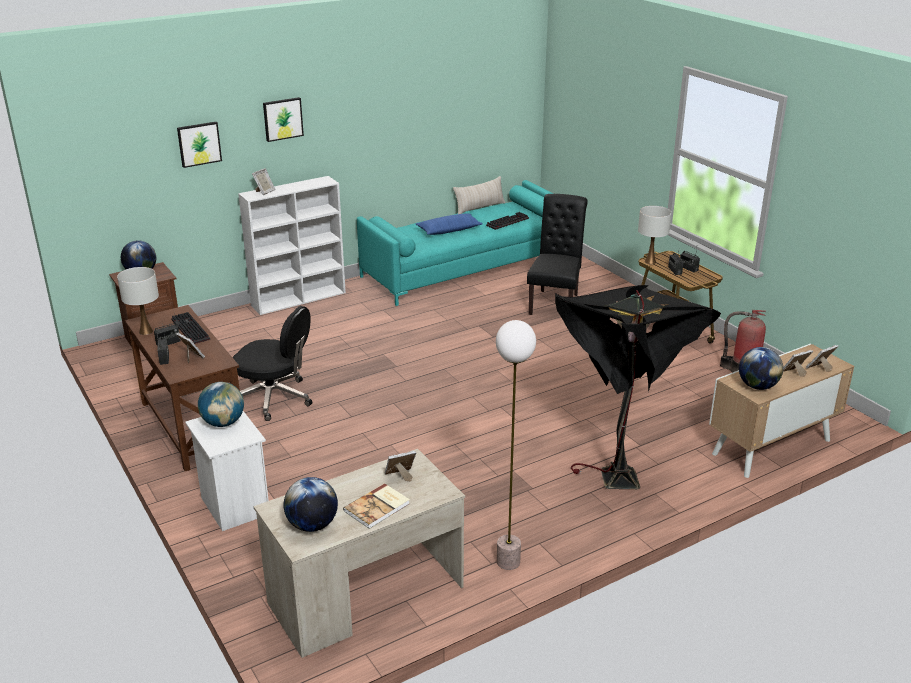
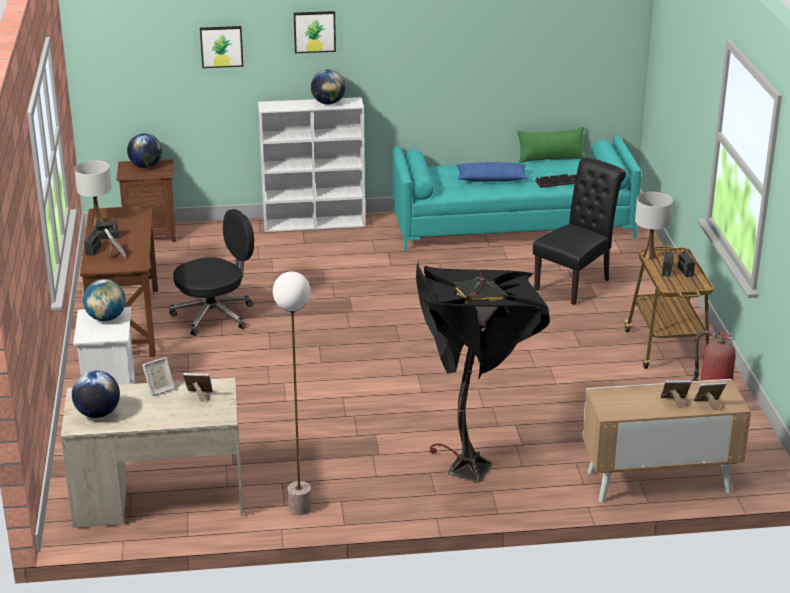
camera: 25 degrees right, 0 degrees up
keyboard [171,312,210,344] -> none
black office chair [232,306,313,421] -> black office chair turned 75 degrees counterclockwise [169,209,254,336]
picture frame [252,168,276,195] -> picture frame moved to [142,357,175,396]
book [343,483,410,529] -> none
beige pillow [453,176,505,214] -> green pillow [517,127,585,163]
globe [739,347,783,390] -> globe moved to [311,69,345,105]

